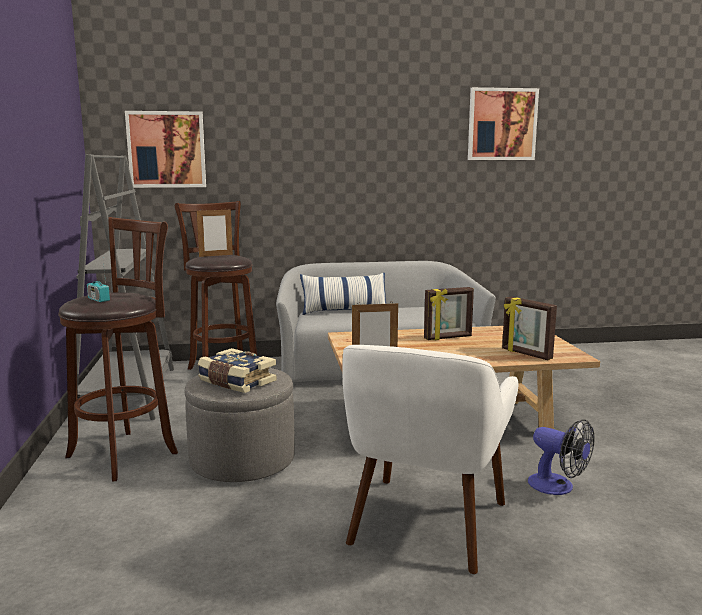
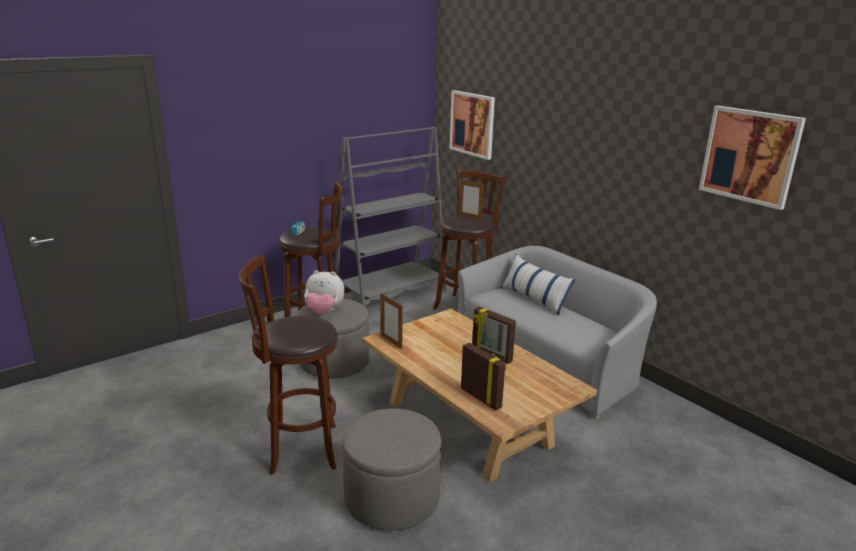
camera: 60 degrees right, 10 degrees up
book [198,348,277,393] -> plush toy [304,270,345,314]
white armchair [343,345,518,575] -> brown stool [239,254,338,474]
picture frame [502,297,557,360] -> picture frame turned 120 degrees clockwise [461,343,506,410]
fan [528,419,595,495] -> grey ottoman [342,408,442,530]

